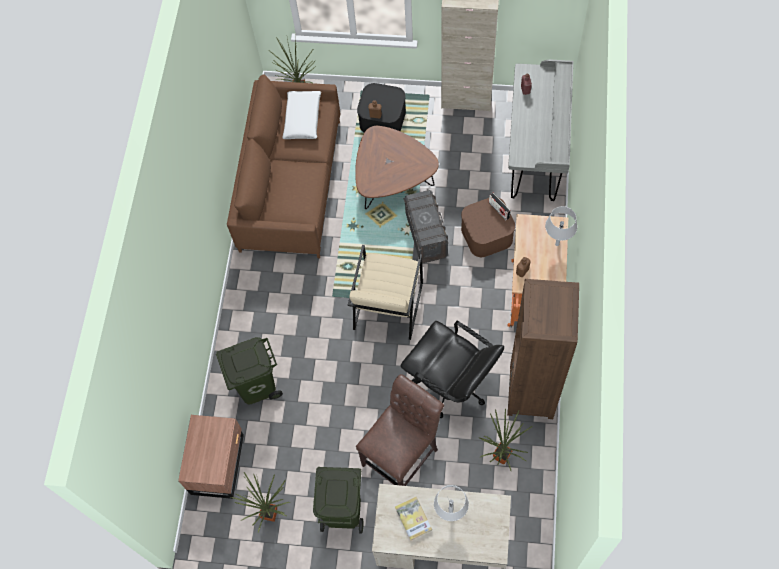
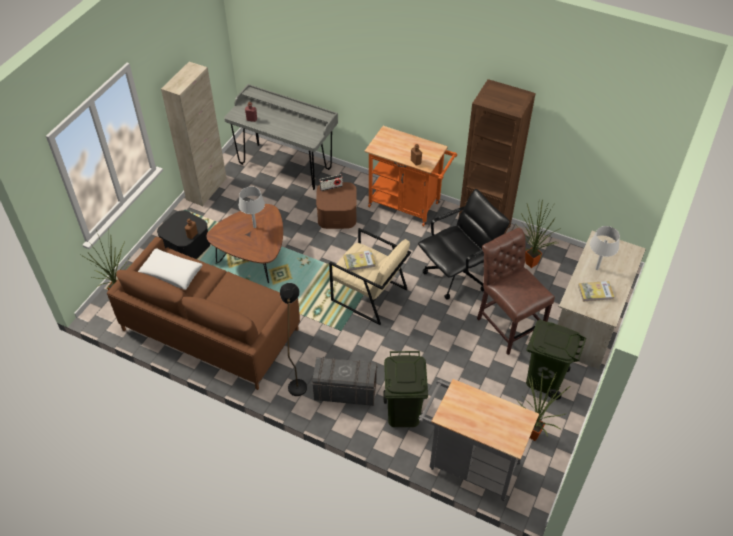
camera: 75 degrees left, 15 degrees down
brown nightstand [178,415,244,499] -> grey cart [418,379,539,501]
grey storage box [403,190,448,264] -> grey storage box moved to [311,357,378,406]
grey table lamp [545,206,577,246] -> grey table lamp moved to [239,186,265,228]
none -> black floor lamp [280,283,307,396]
none -> book [343,250,376,271]

